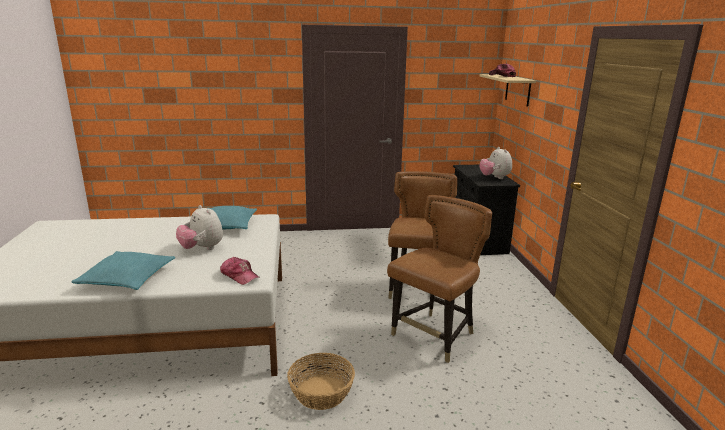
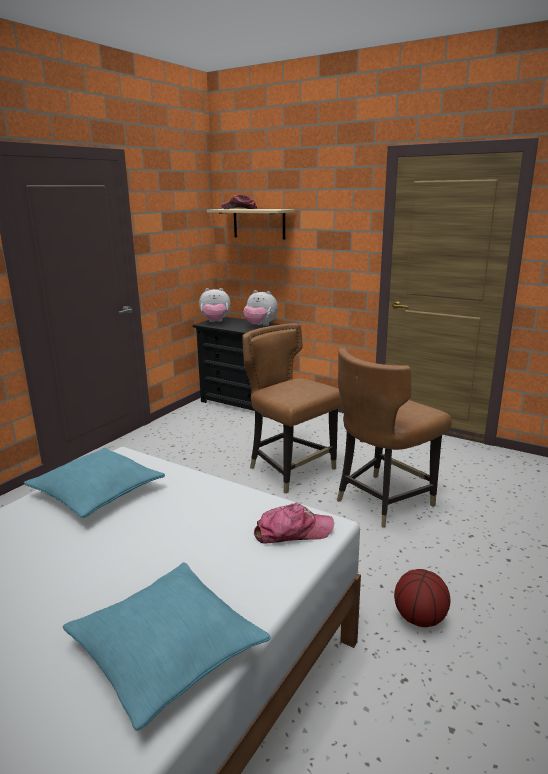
camera: 50 degrees left, 0 degrees up
plush toy [176,205,223,250] -> plush toy moved to [199,288,231,322]
basket [287,353,355,410] -> basketball [394,569,450,627]
brown chair [387,195,492,363] -> brown chair turned 120 degrees counterclockwise [337,348,452,528]

